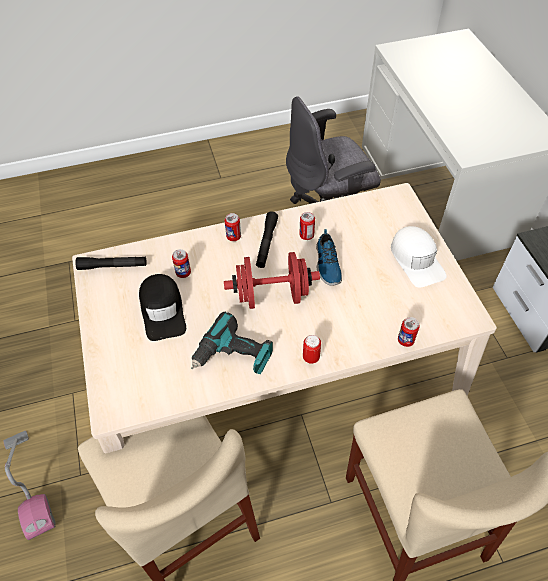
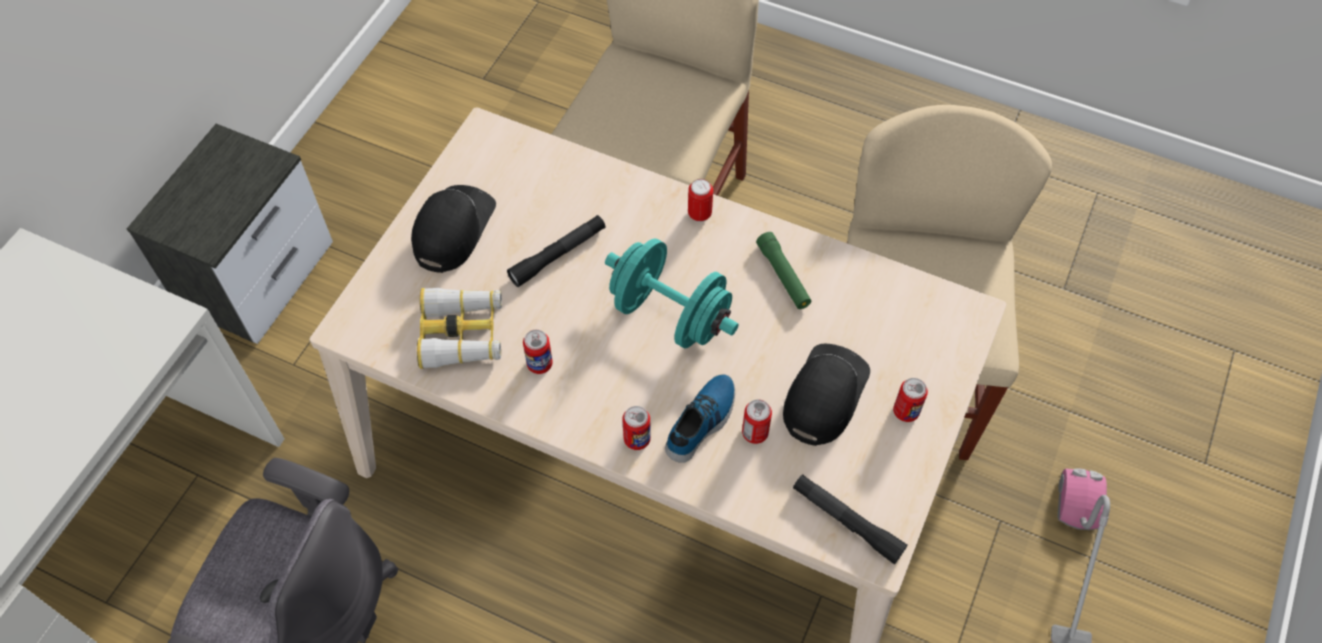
camera: 140 degrees left, 5 degrees up
power drill [191,312,273,374] -> green flashlight [756,232,811,309]
red dumbbell [224,252,320,309] -> turquoise dumbbell [605,238,739,348]
black flashlight [256,211,278,268] -> black flashlight moved to [507,215,606,287]
shoe [316,229,342,285] -> shoe moved to [665,374,735,463]
white cap [391,226,447,288] -> black cap [411,185,496,273]
can [398,317,420,347] -> can moved to [893,378,928,422]
none -> binoculars [417,288,502,369]

